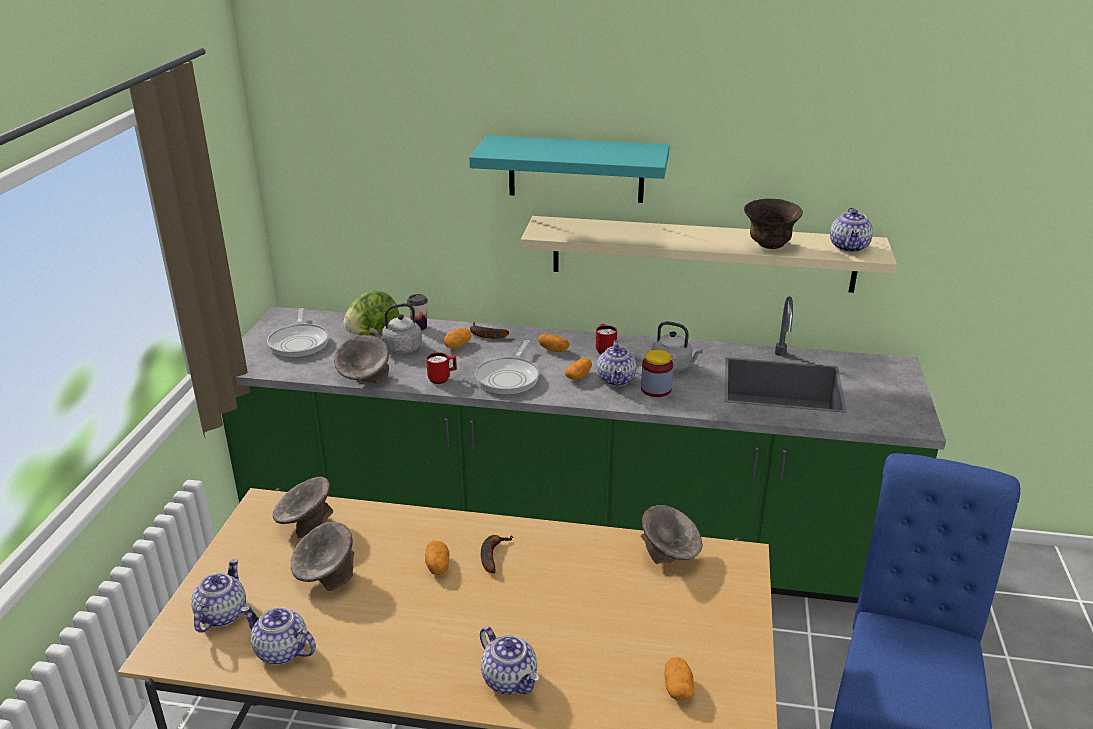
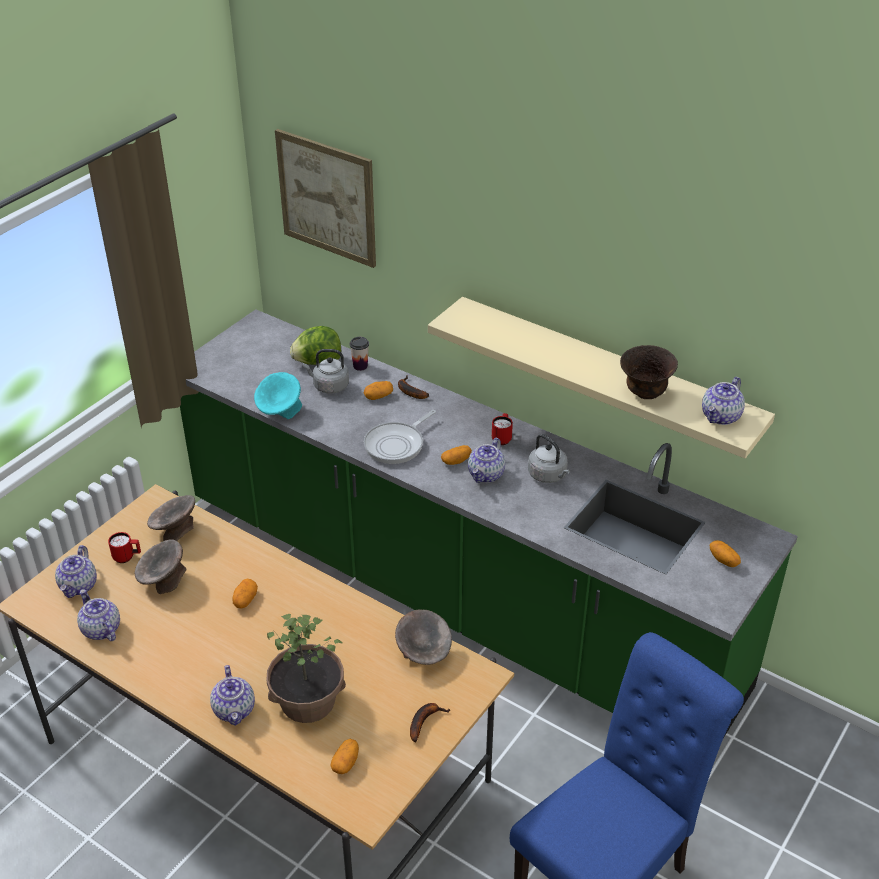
camera: 25 degrees right, 10 degrees up
teapot [191,558,246,633] -> teapot turned 150 degrees clockwise [55,545,97,598]
frying pan [267,308,329,358] -> none
grey bowl [334,335,389,384] -> turquoise bowl [254,372,302,419]
red mug [426,352,457,384] -> red mug moved to [108,532,141,563]
turquoise shelf [469,135,670,203] -> none
banana [481,535,514,573] -> banana moved to [410,703,450,742]
potato [538,334,570,352] -> potato moved to [710,540,741,567]
jar [641,350,673,397] -> none
none -> potted plant [266,614,346,723]
none -> picture [275,129,376,268]

